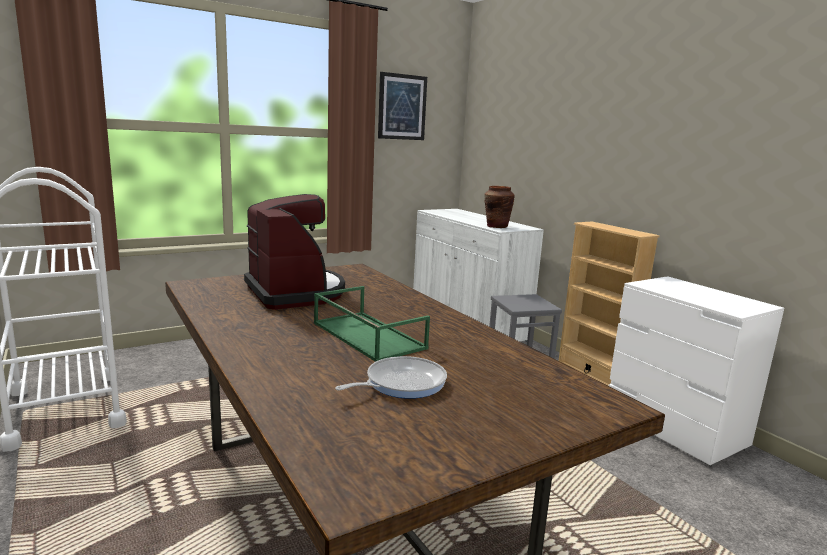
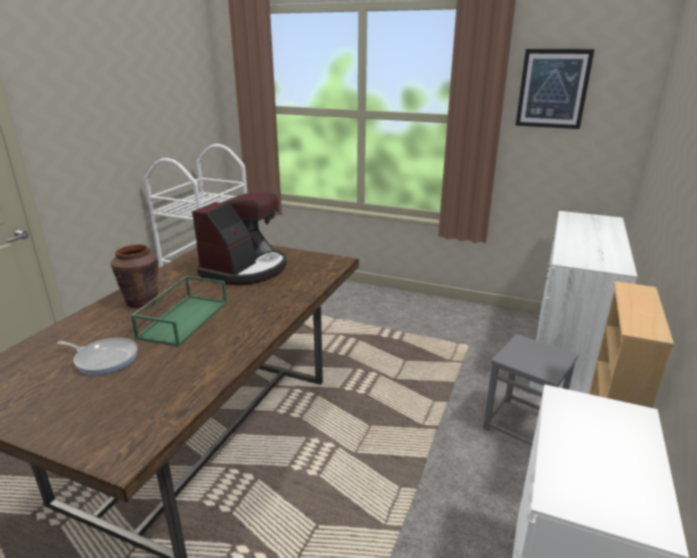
camera: 55 degrees right, 10 degrees up
brown vase [484,186,515,228] -> brown vase moved to [111,244,159,308]

